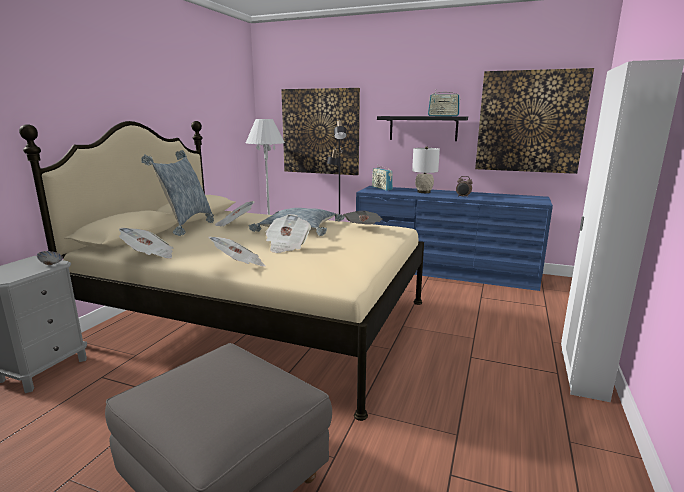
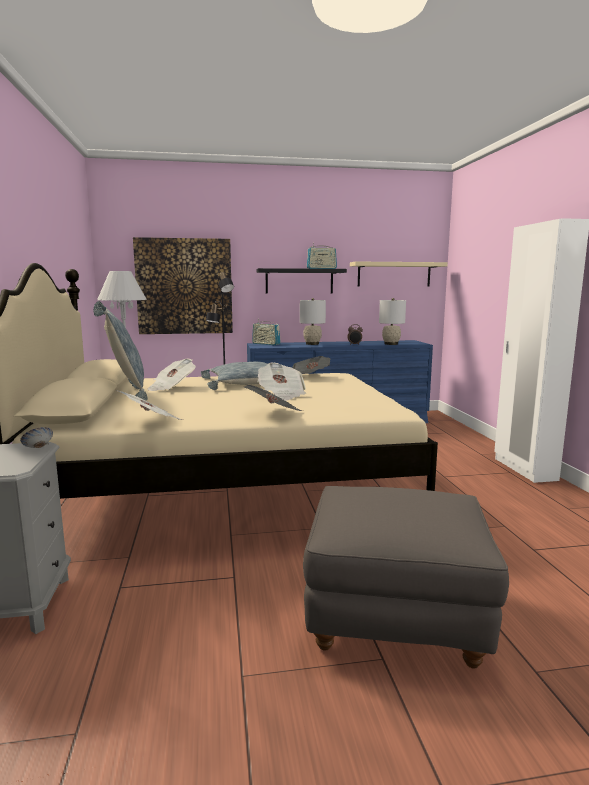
camera: 30 degrees left, 5 degrees down
picture [475,68,594,174] -> beige shelf [350,262,448,286]
none -> white table lamp [379,298,406,345]

